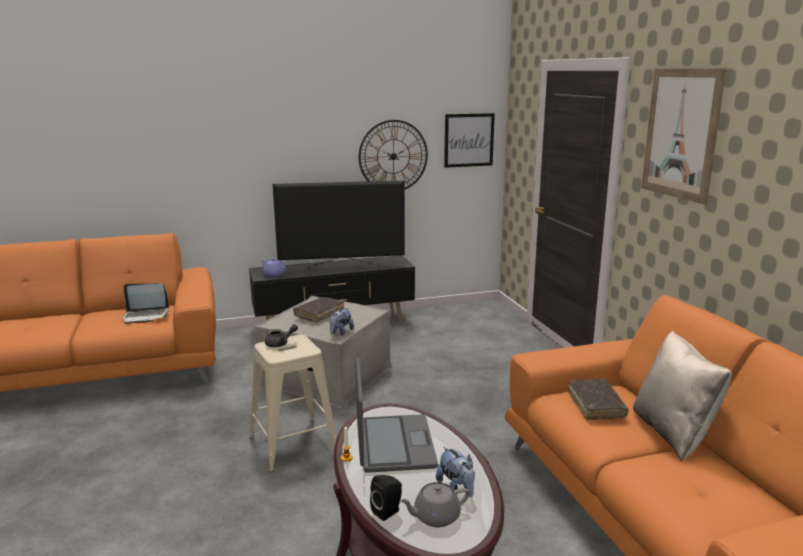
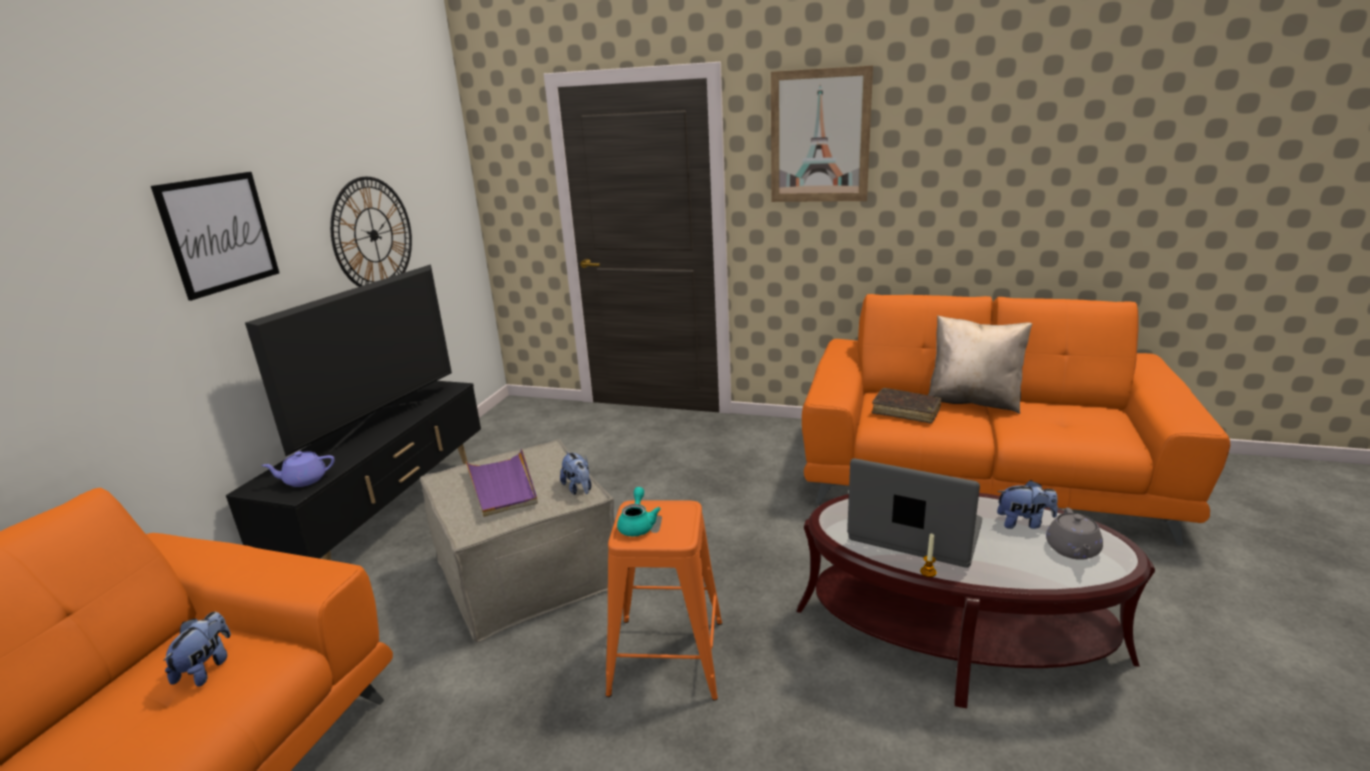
camera: 55 degrees left, 5 degrees up
laptop [123,283,169,324] -> plush toy [163,612,231,687]
beige stool [249,335,337,472] -> orange stool [606,500,722,700]
grey teapot [265,324,298,347] -> turquoise teapot [617,487,661,536]
brown book [293,297,344,323] -> purple tray [466,449,538,517]
black speaker [370,475,402,521] -> none
picture [444,113,495,168] -> picture moved to [151,172,279,301]

